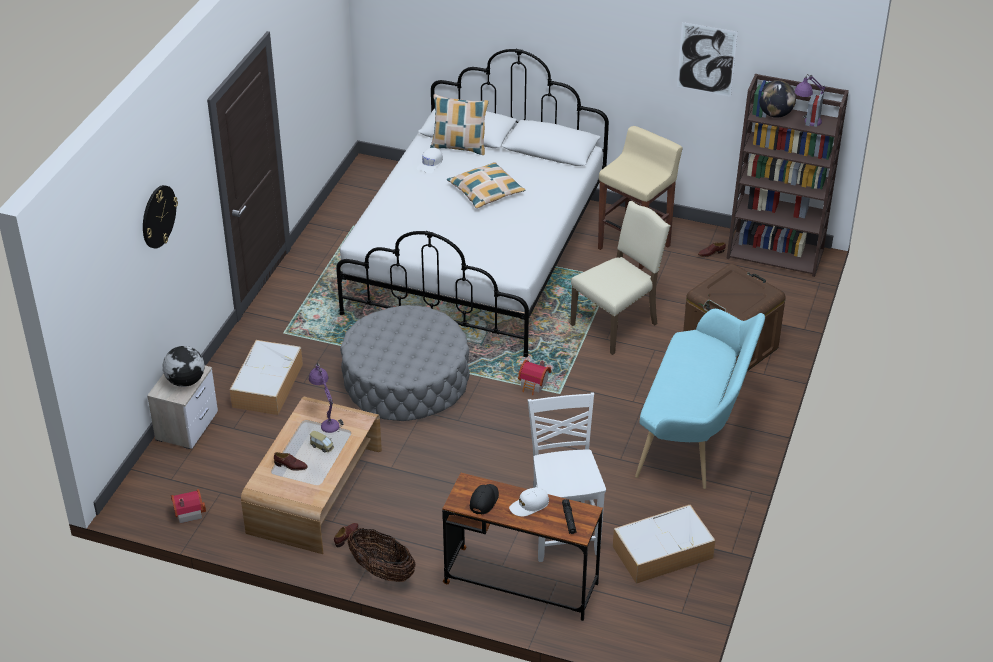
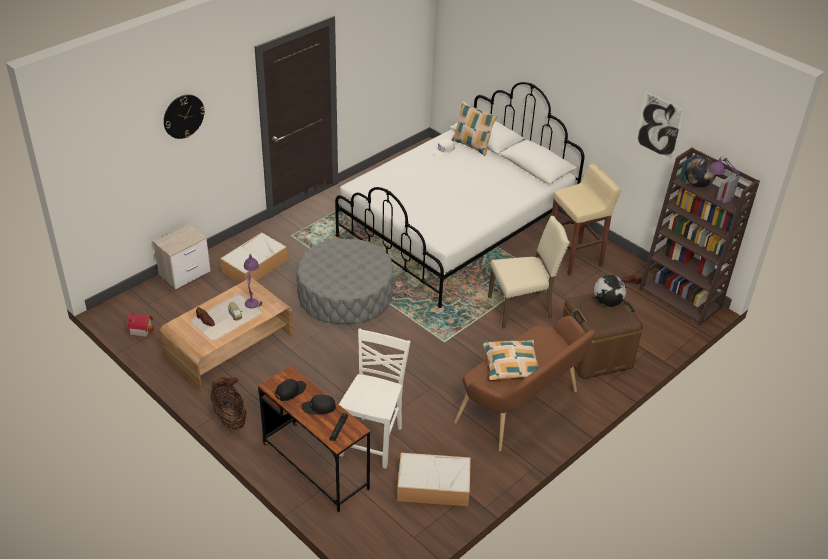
camera: 25 degrees right, 0 degrees up
globe [163,346,204,387] -> globe moved to [594,275,627,307]
pillow [447,162,525,208] -> pillow moved to [482,340,539,380]
white cap [509,487,549,517] -> black cap [302,395,336,414]
toy house [518,360,551,395] -> none
turquoise bench [635,309,765,489] -> brown bench [454,316,596,451]

